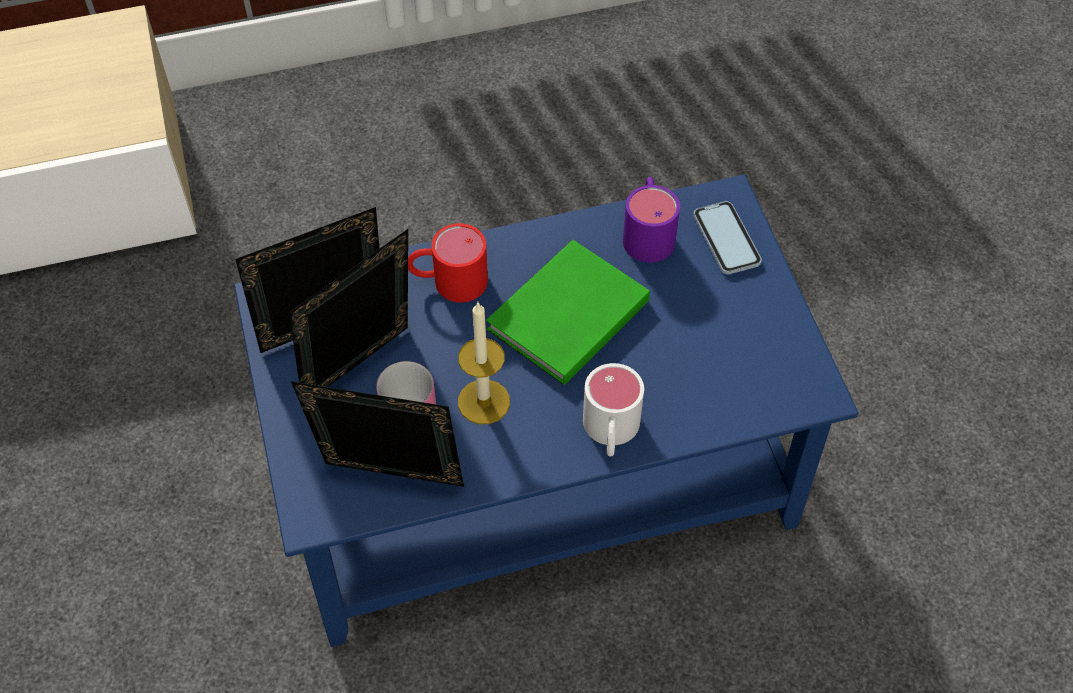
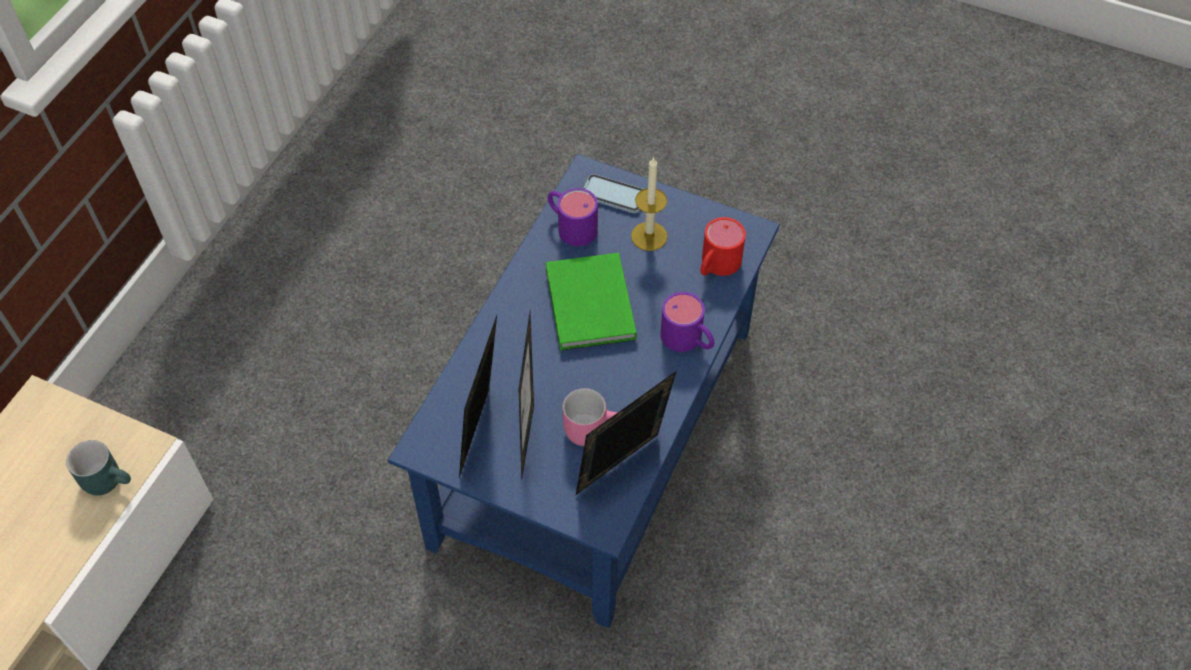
camera: 50 degrees left, 0 degrees up
red mug [408,223,488,302] -> red mug moved to [700,217,746,276]
candle [458,302,510,424] -> candle moved to [631,157,668,251]
white mug [583,363,644,457] -> purple mug [660,292,714,352]
none -> turquoise mug [66,440,131,495]

